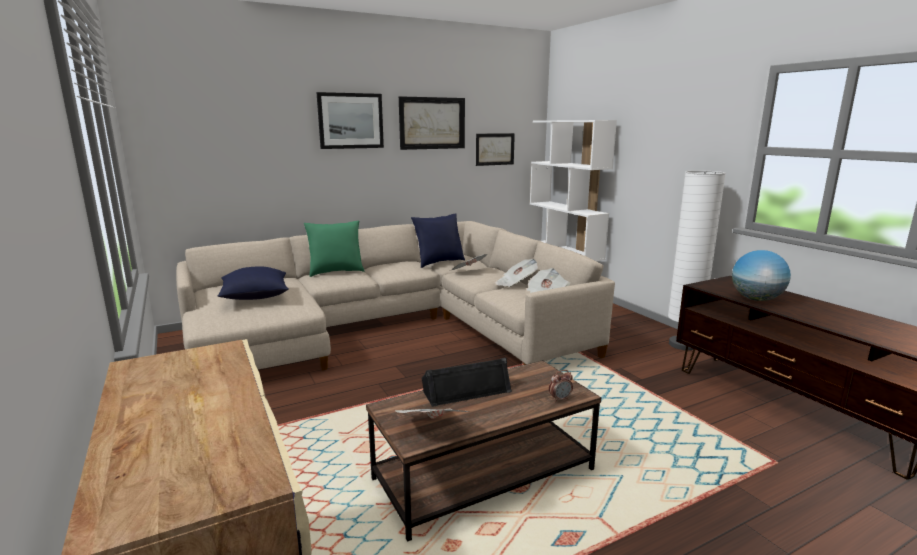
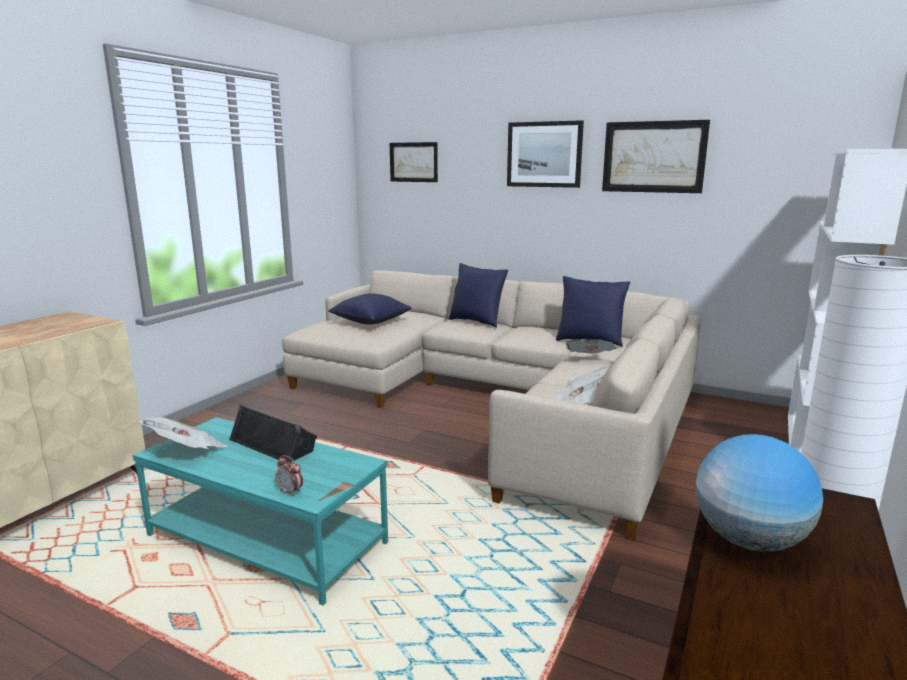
camera: 55 degrees right, 0 degrees up
green pillow [304,221,365,277] -> blue pillow [449,263,509,328]
brown coffee table [366,360,601,541] -> turquoise coffee table [133,417,388,606]
picture [476,133,515,166] -> picture moved to [390,142,438,182]

